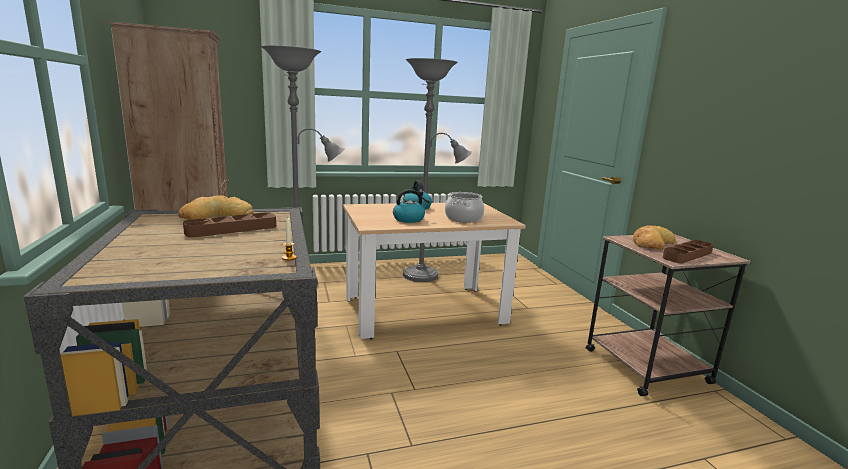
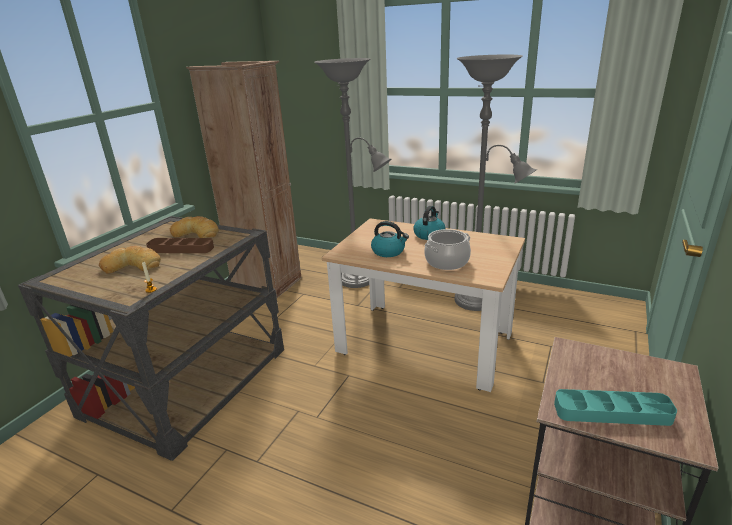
camera: 45 degrees right, 10 degrees up
bread [633,225,675,250] -> bread moved to [99,246,161,273]
brown tray [663,240,713,263] -> turquoise tray [554,389,677,426]

